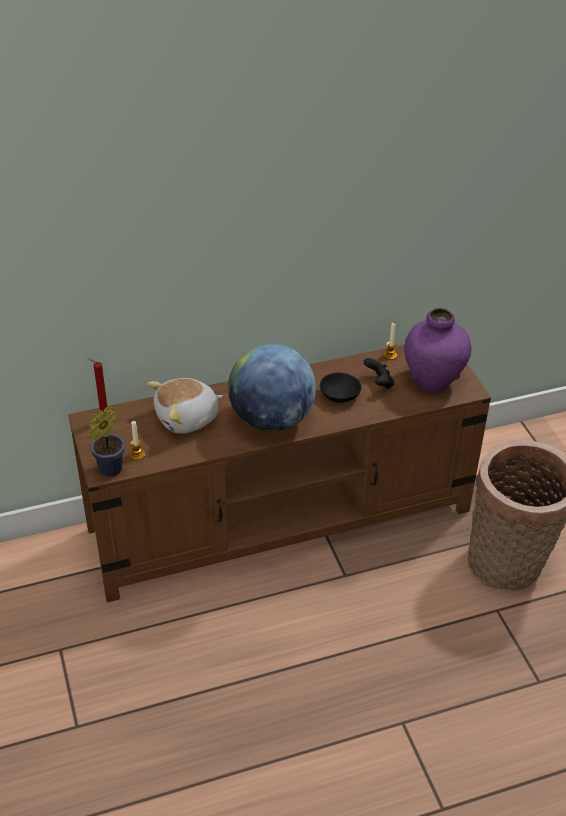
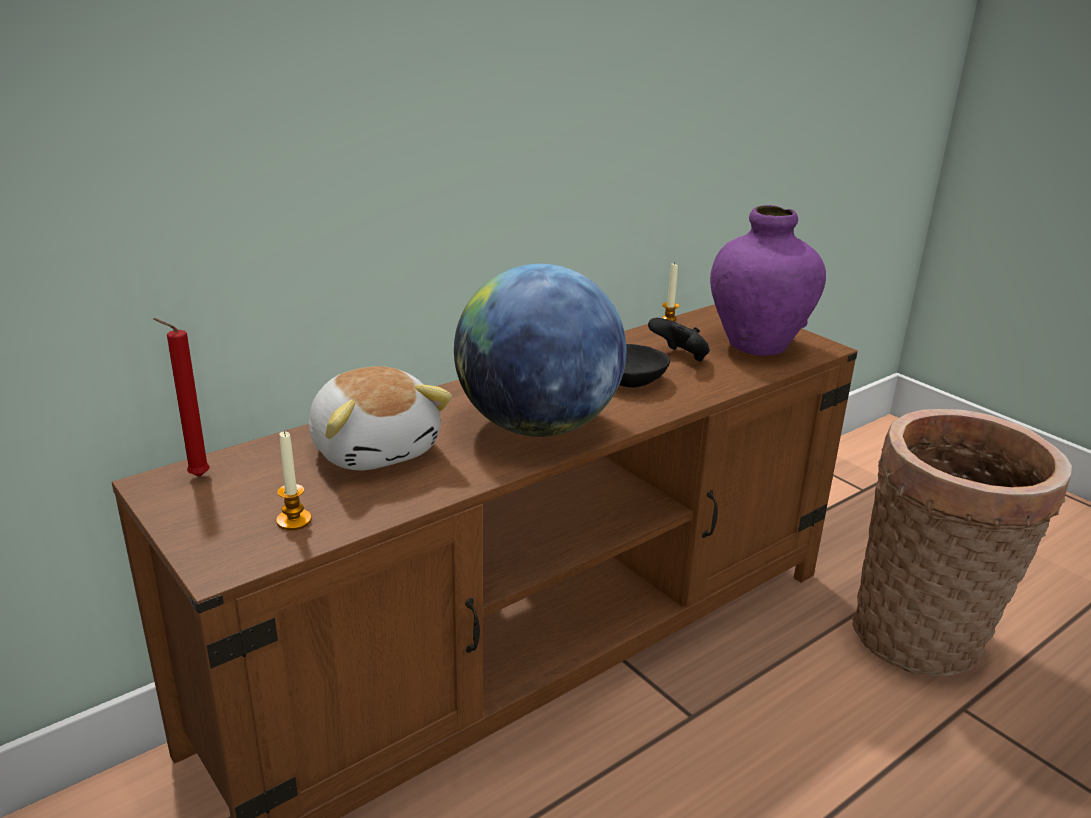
camera: 20 degrees left, 15 degrees down
potted plant [88,406,125,477] -> none
plush toy [147,378,223,434] -> plush toy turned 75 degrees counterclockwise [309,366,452,471]

